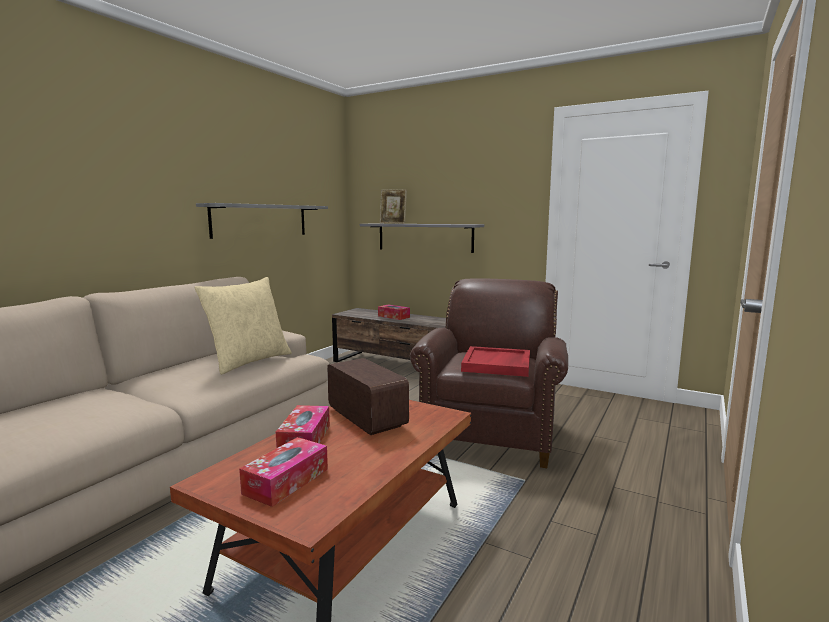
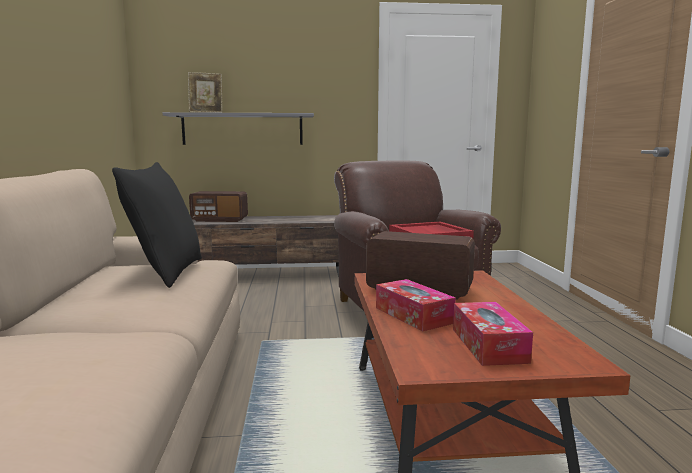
camera: 35 degrees left, 0 degrees up
beige pillow [195,277,292,375] -> black pillow [112,162,202,288]
grey shelf [196,203,328,239] -> none
tissue box [378,304,410,320] -> radio [189,191,248,222]

